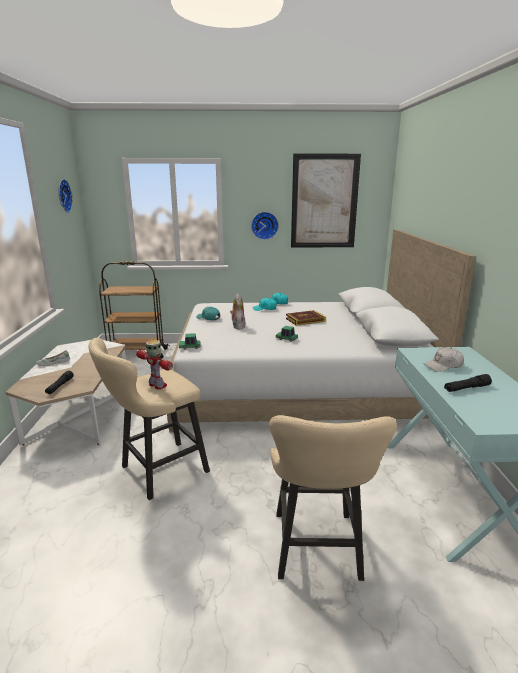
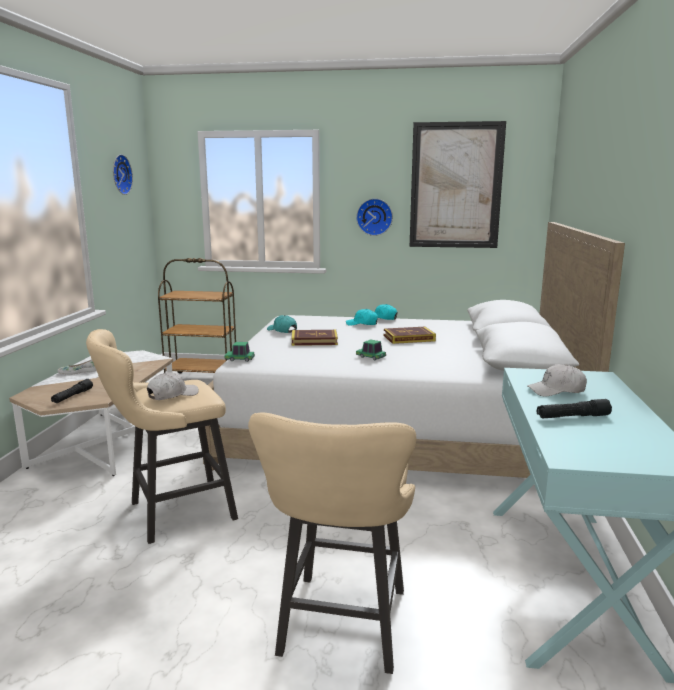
camera: 10 degrees right, 5 degrees down
toy robot [136,340,173,389] -> white cap [147,372,199,400]
plush toy [230,294,246,329] -> book [291,330,338,346]

